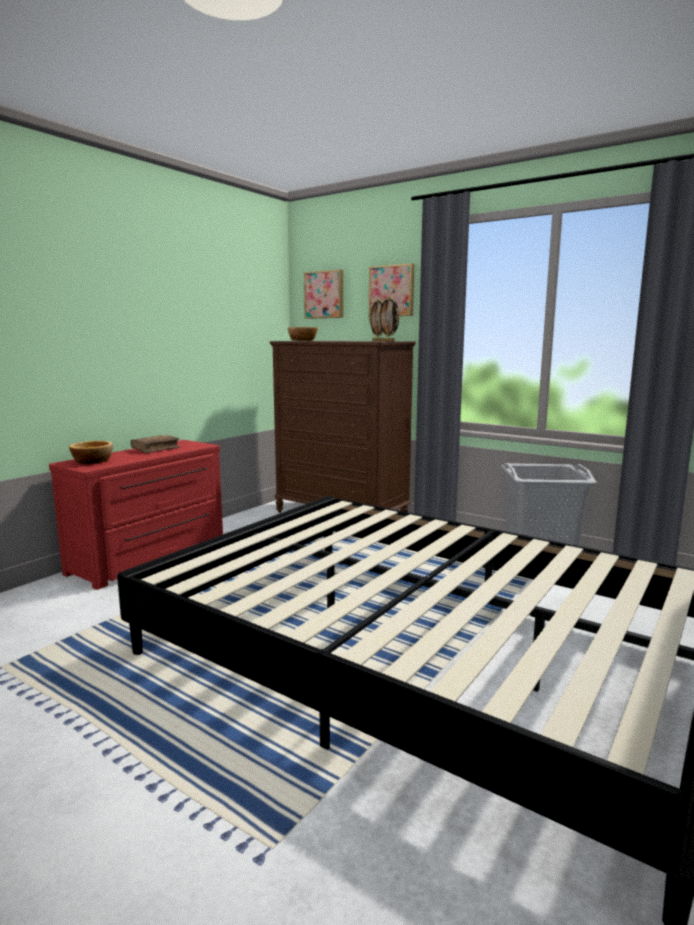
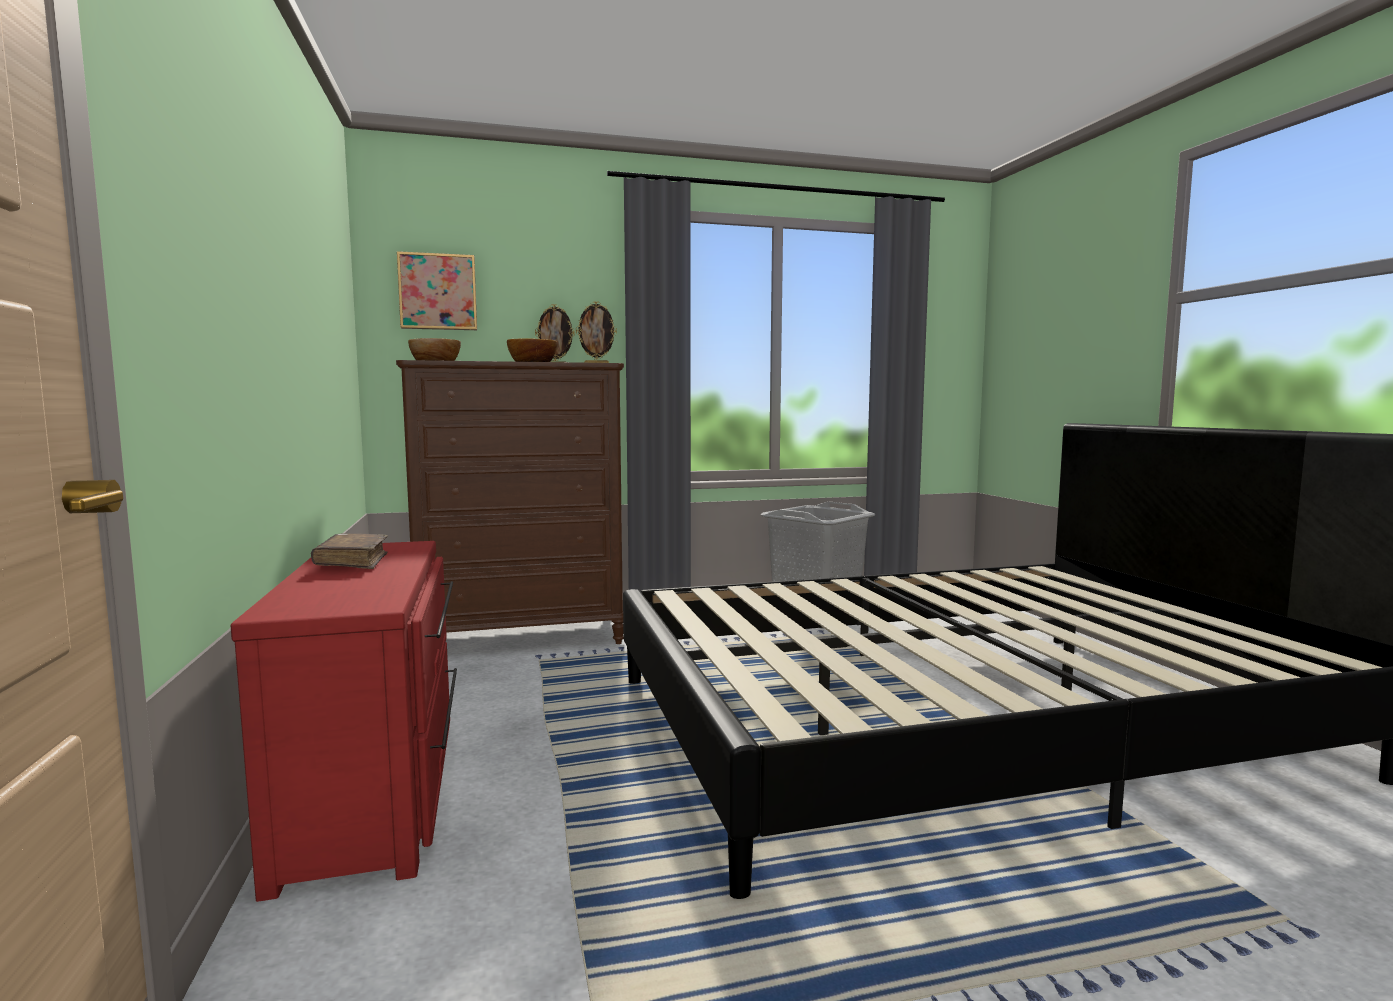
camera: 50 degrees left, 5 degrees down
bowl [69,441,113,464] -> bowl moved to [507,338,557,362]
picture [369,263,414,317] -> none

